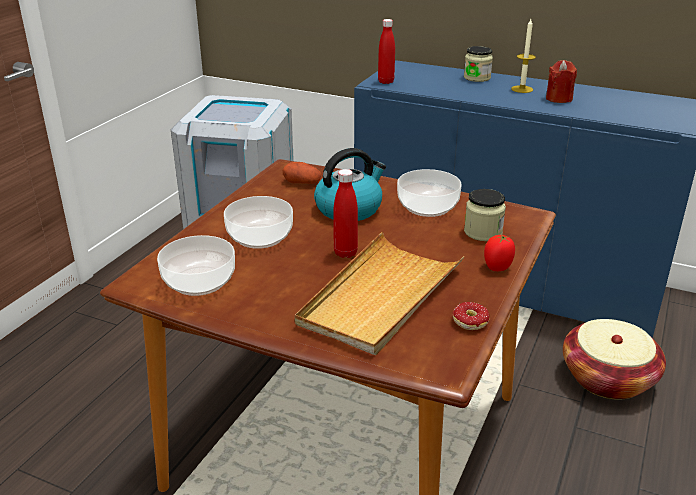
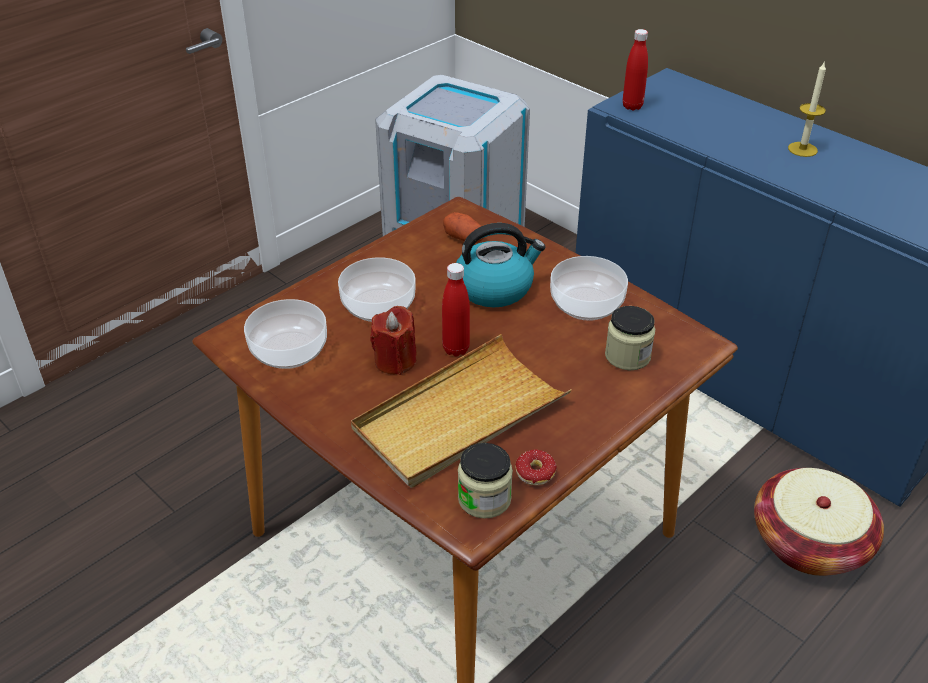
camera: 20 degrees right, 10 degrees up
jar [464,46,493,82] -> jar moved to [458,443,513,519]
tomato [484,235,515,271] -> none
red candle [546,60,577,103] -> red candle moved to [370,306,416,375]

